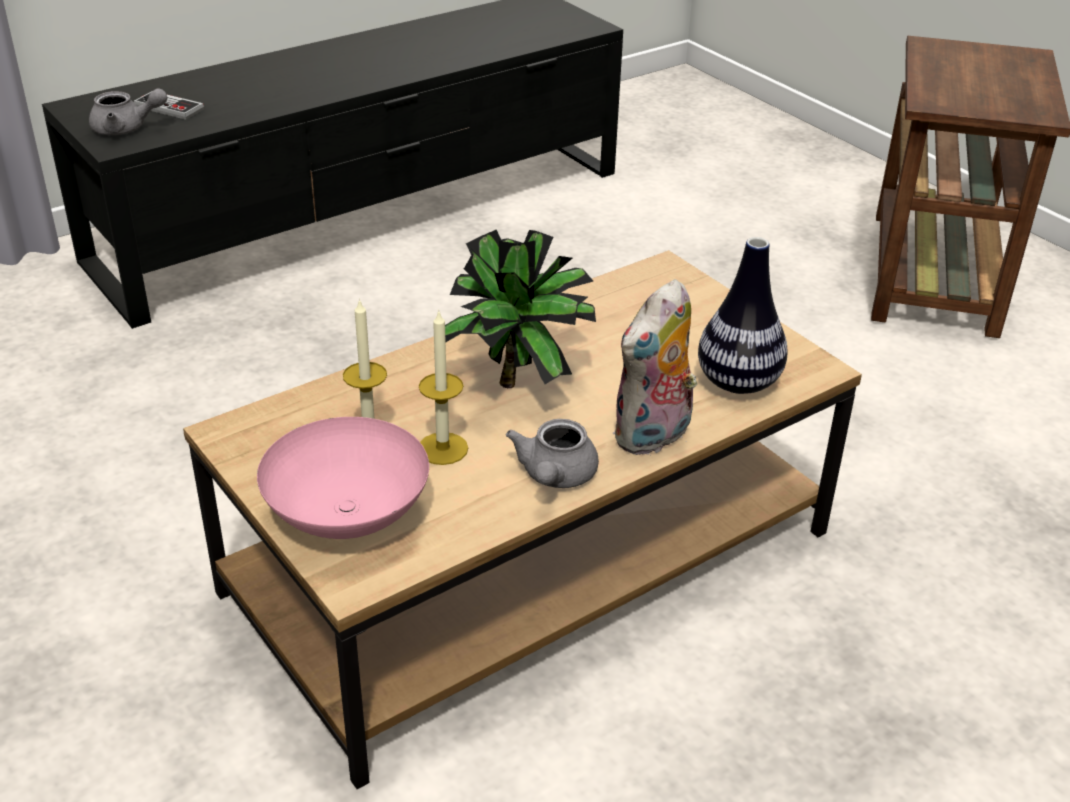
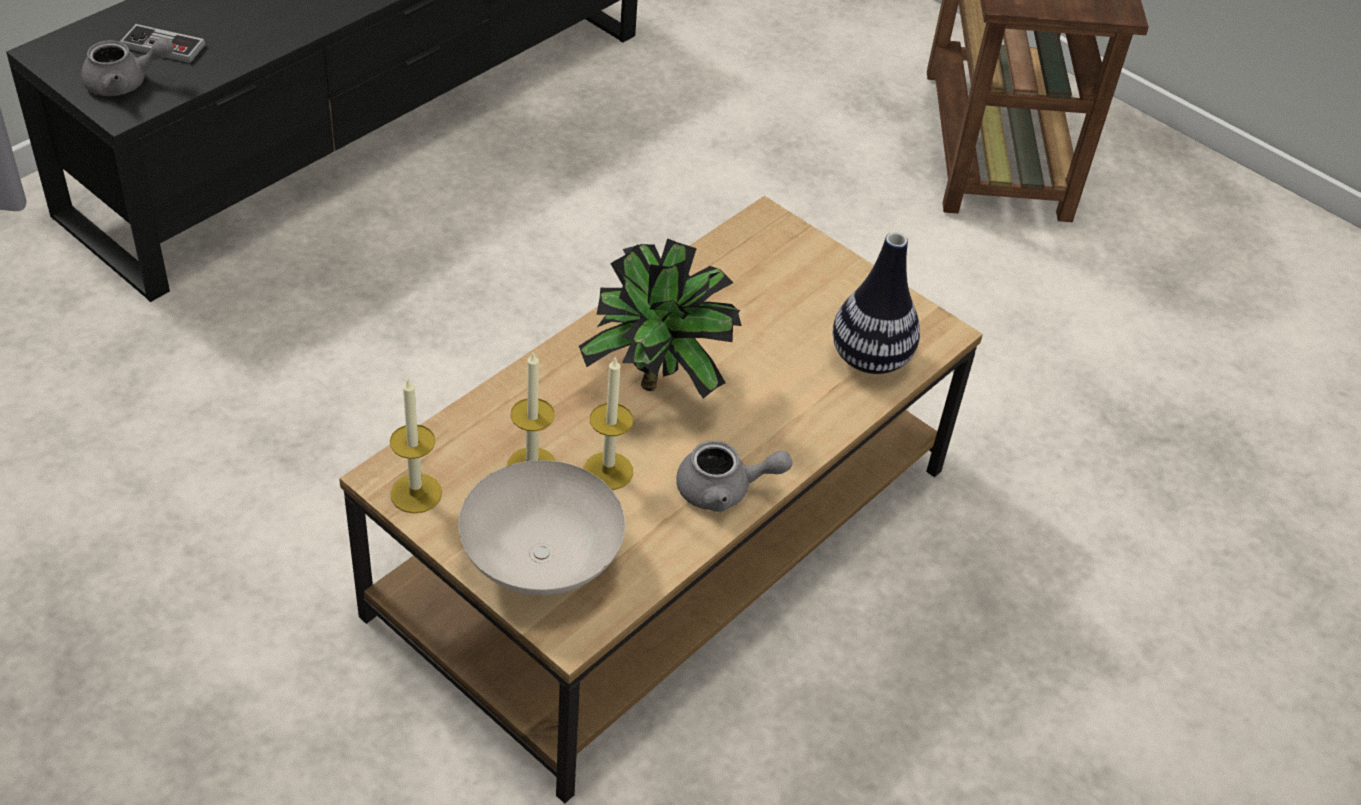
camera: 15 degrees left, 10 degrees up
pink bowl [257,417,429,539] -> white bowl [458,460,625,595]
grey teapot [506,419,599,488] -> grey teapot turned 90 degrees counterclockwise [676,441,792,512]
plush toy [613,279,705,456] -> none
none -> candle [390,377,442,513]

